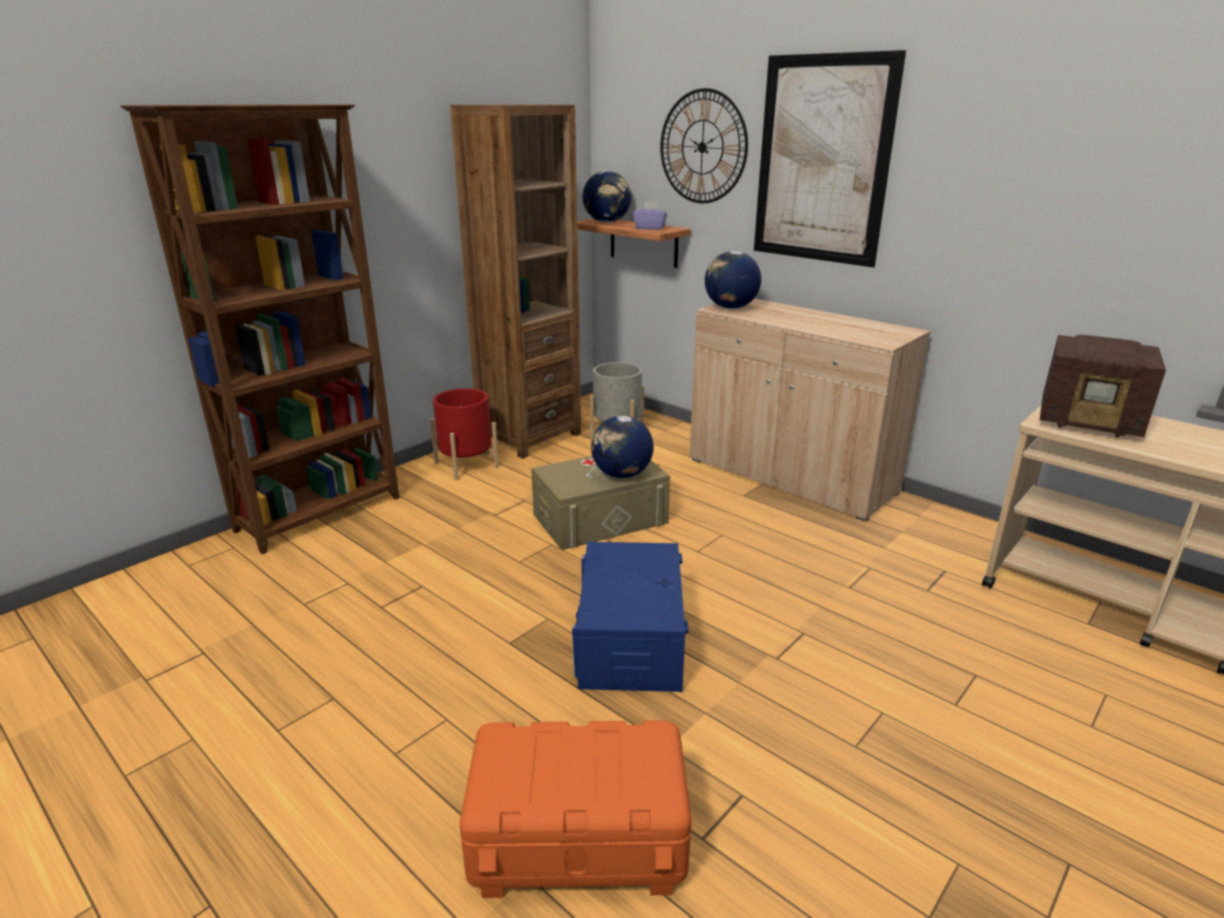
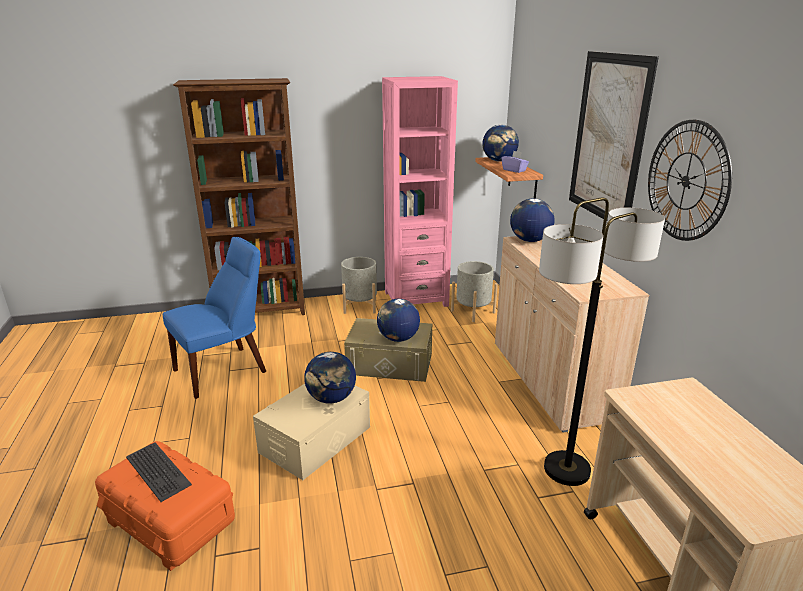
camera: 35 degrees right, 0 degrees up
red planter [430,389,499,480] -> grey planter [341,257,377,314]
brown bookcase [450,104,581,459] -> pink bookcase [382,76,458,307]
blue storage box [572,542,689,692] -> beige storage box [253,384,370,480]
wall clock [660,88,748,203] -> wall clock moved to [648,120,732,241]
radio [1040,335,1166,437] -> none
none -> keyboard [126,442,192,502]
none -> blue chair [163,237,266,399]
none -> globe [304,352,356,404]
none -> floor lamp [539,198,665,486]

